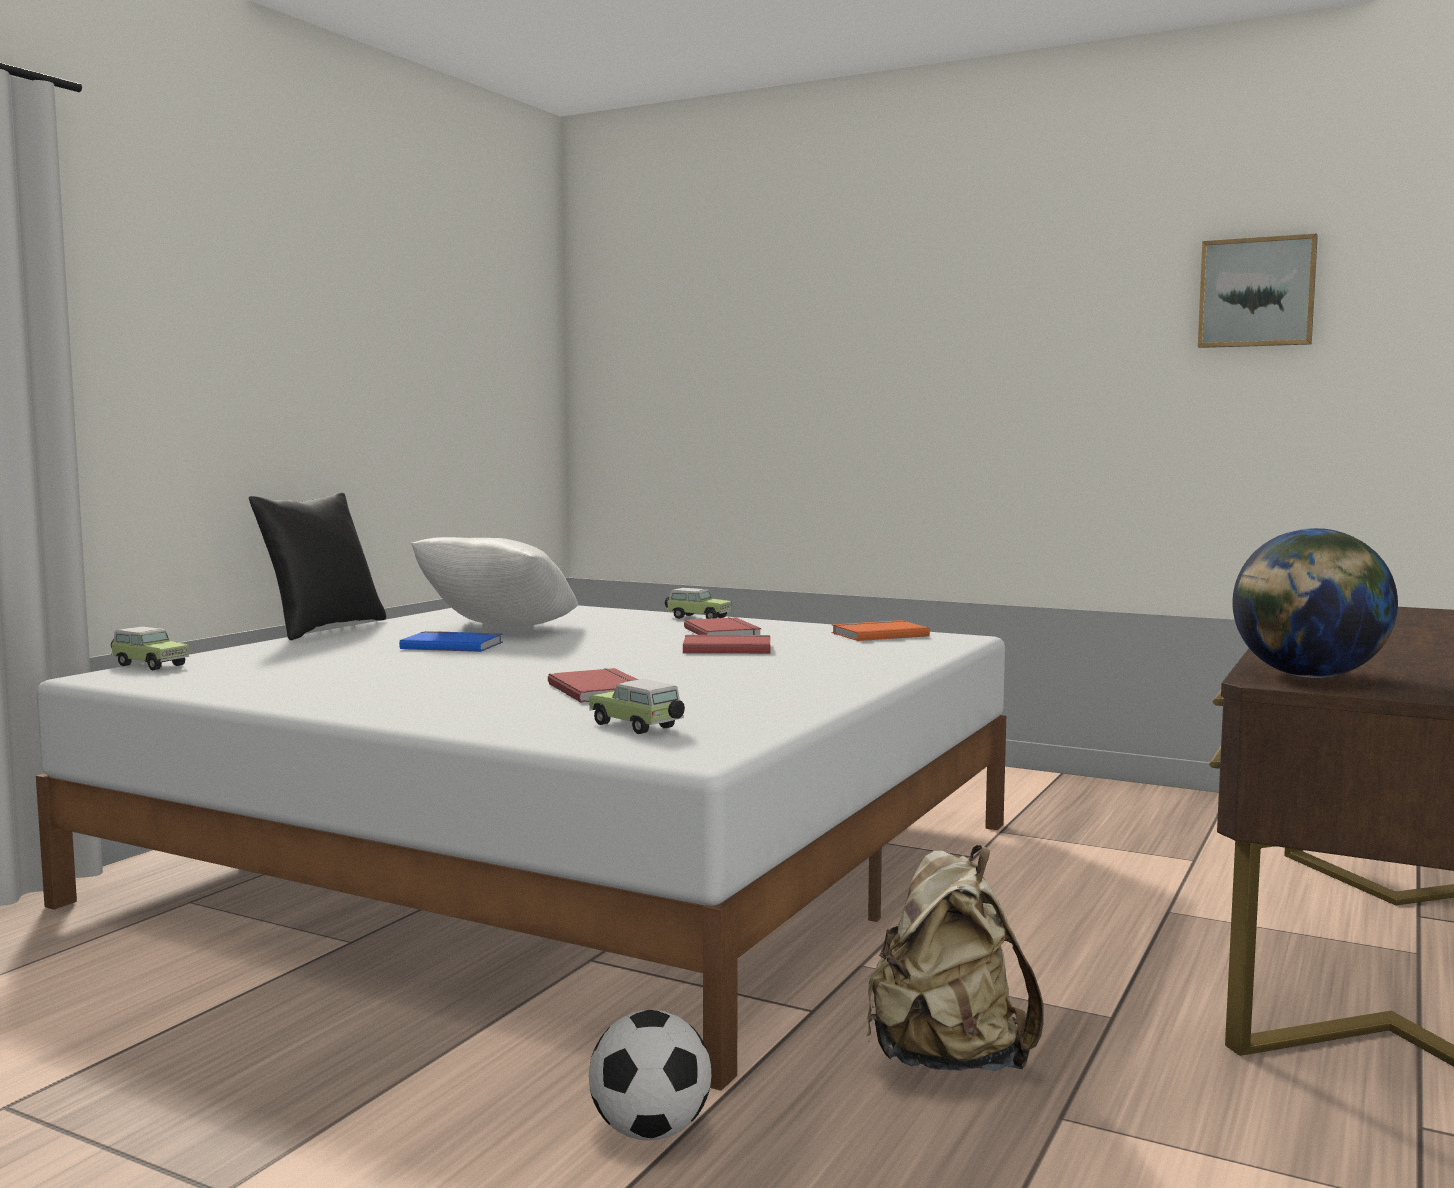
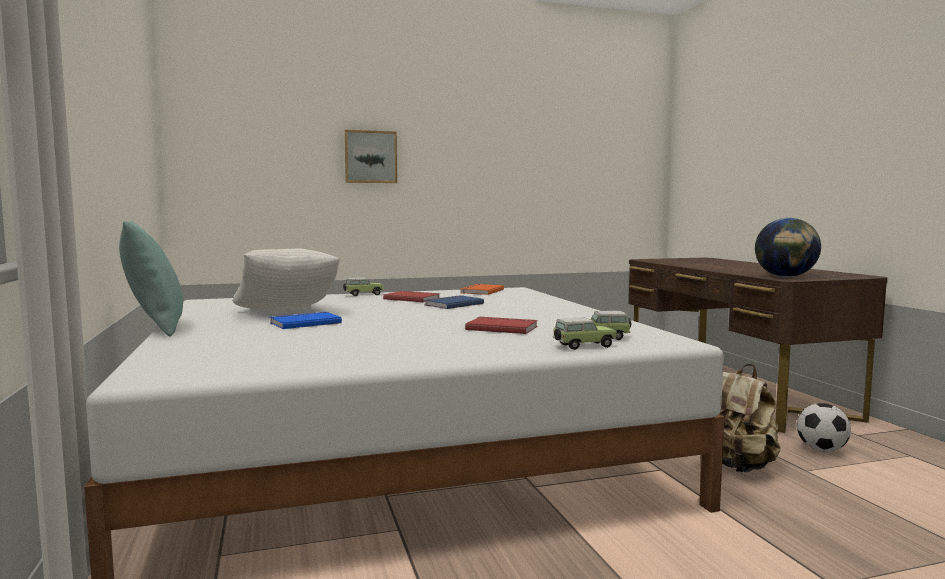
camera: 45 degrees left, 0 degrees up
toy car [111,627,189,670] -> toy car moved to [553,317,617,350]
black pillow [249,492,386,640] -> turquoise pillow [119,221,183,337]
football [589,1010,711,1141] -> football moved to [797,403,851,452]
red book [683,635,770,654] -> blue book [424,295,484,309]
picture [1198,233,1318,348] -> picture moved to [344,130,397,183]

